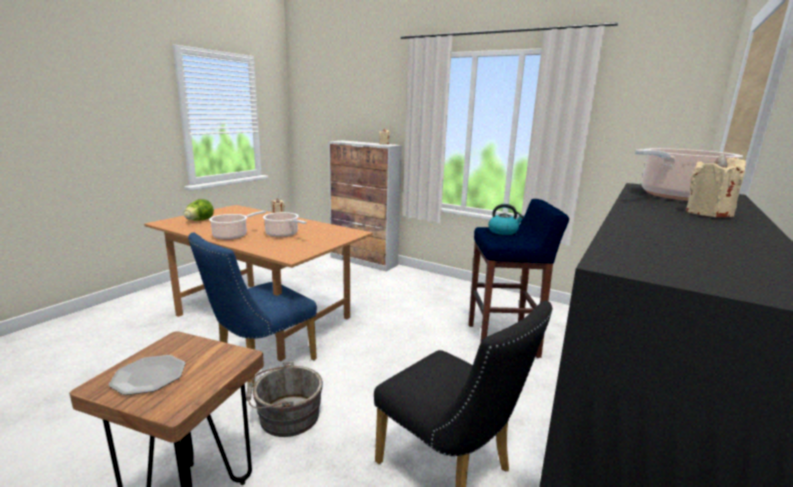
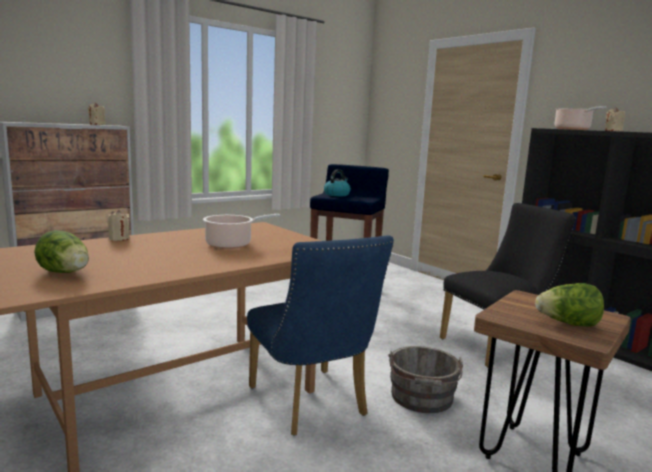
camera: 70 degrees left, 5 degrees down
plate [109,355,185,395] -> lettuce [535,283,604,327]
cooking pot [209,211,266,240] -> none

